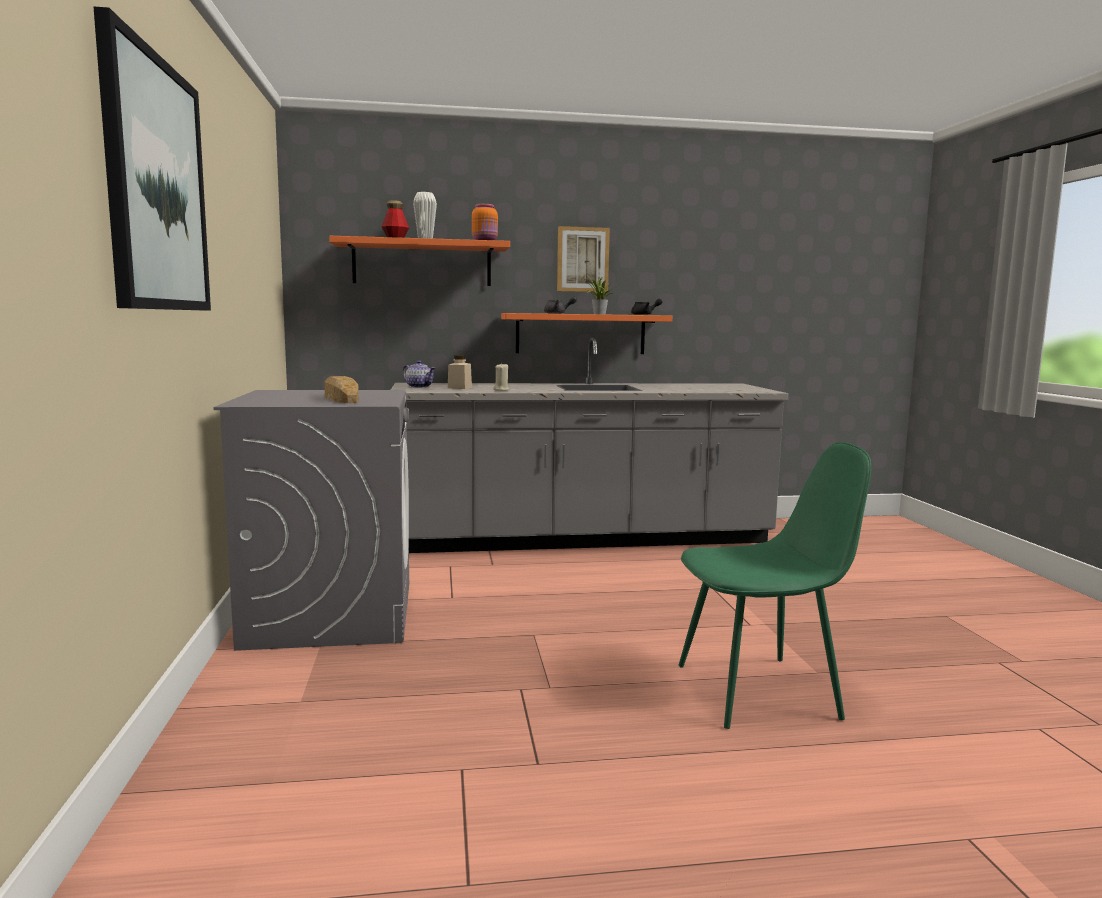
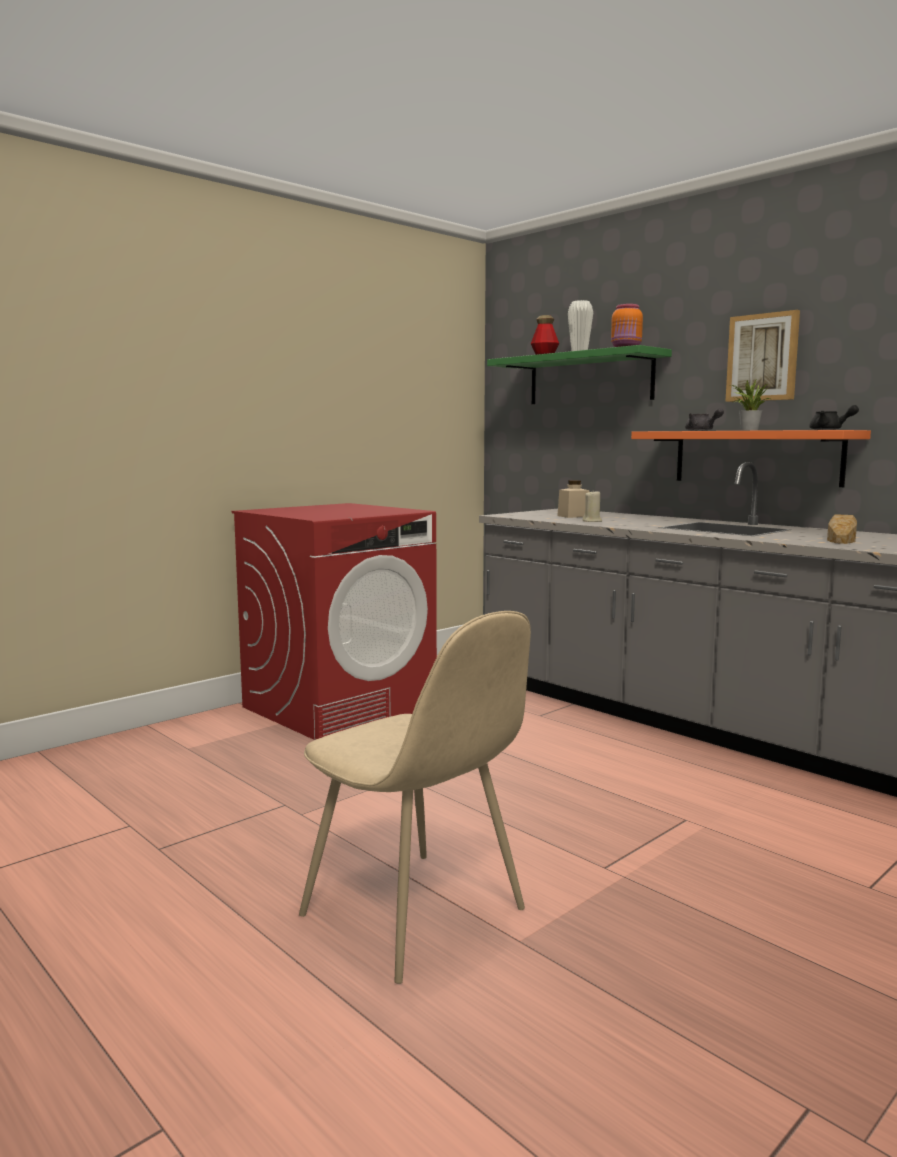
camera: 55 degrees right, 0 degrees up
picture [93,6,211,311] -> none
grey washing machine [213,390,409,651] -> red washing machine [232,503,437,740]
bread [324,376,359,403] -> bread moved to [827,514,857,544]
orange shelf [329,236,510,286] -> green shelf [487,345,672,404]
teapot [402,360,436,388] -> none
green chair [679,442,871,729] -> beige chair [299,611,531,984]

